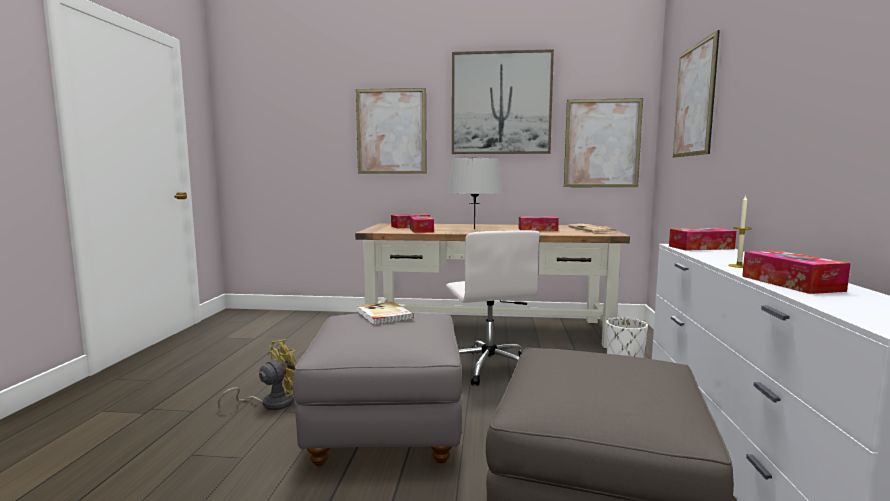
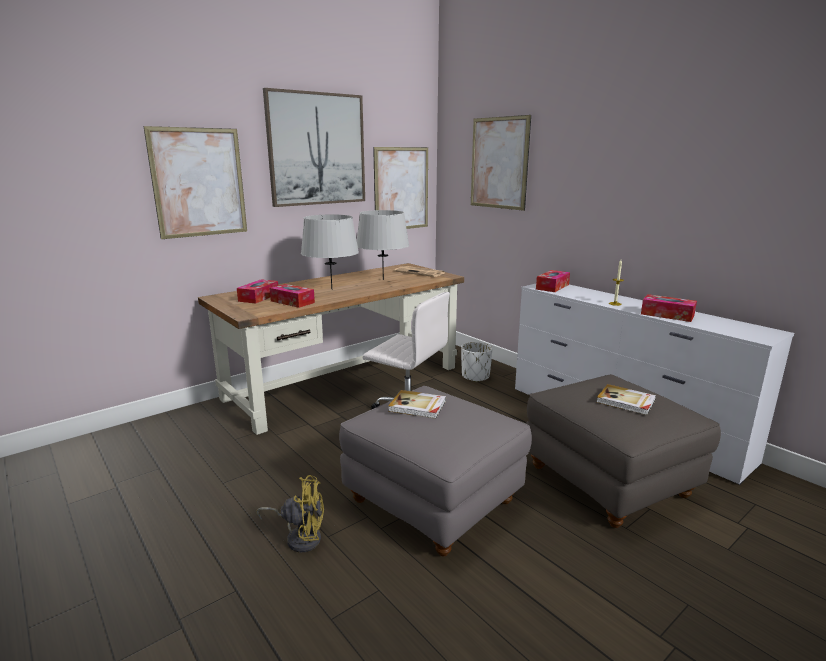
camera: 45 degrees left, 10 degrees up
yellow fan [217,339,296,410] -> yellow fan turned 90 degrees clockwise [256,475,324,552]
tissue box [519,216,559,231] -> grey table lamp [357,210,409,280]
none -> book [596,384,656,415]

